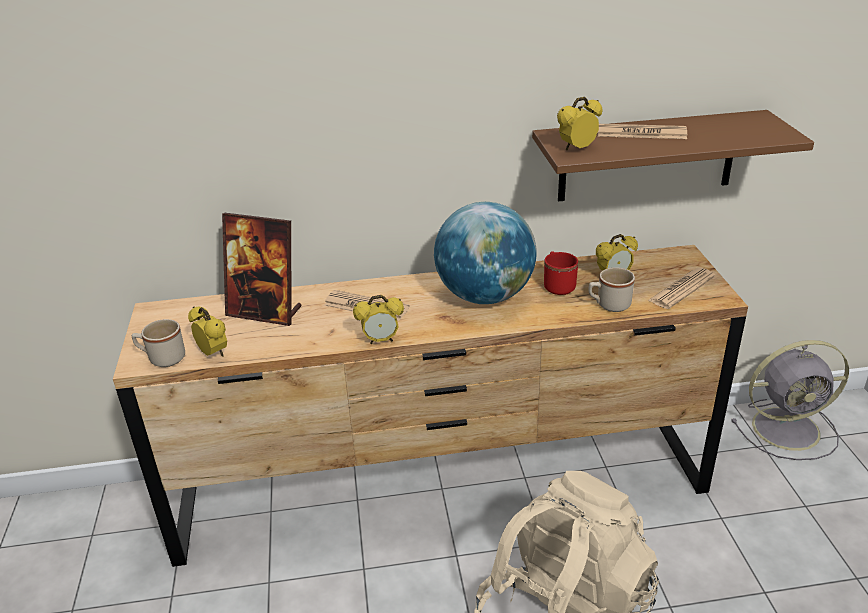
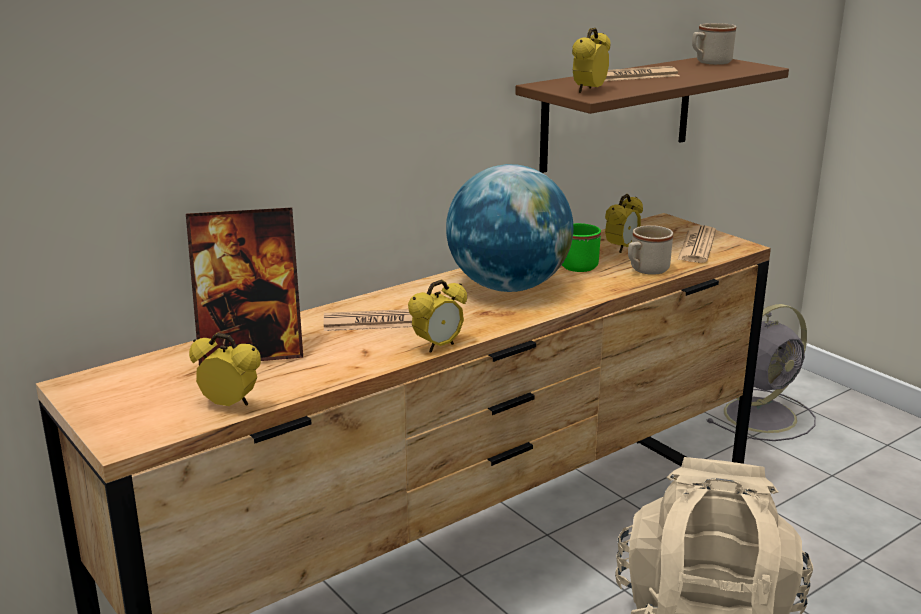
camera: 30 degrees left, 10 degrees down
beige mug [132,319,185,367] -> beige mug moved to [692,23,736,65]
red mug [544,251,578,295] -> green mug [562,223,601,272]

